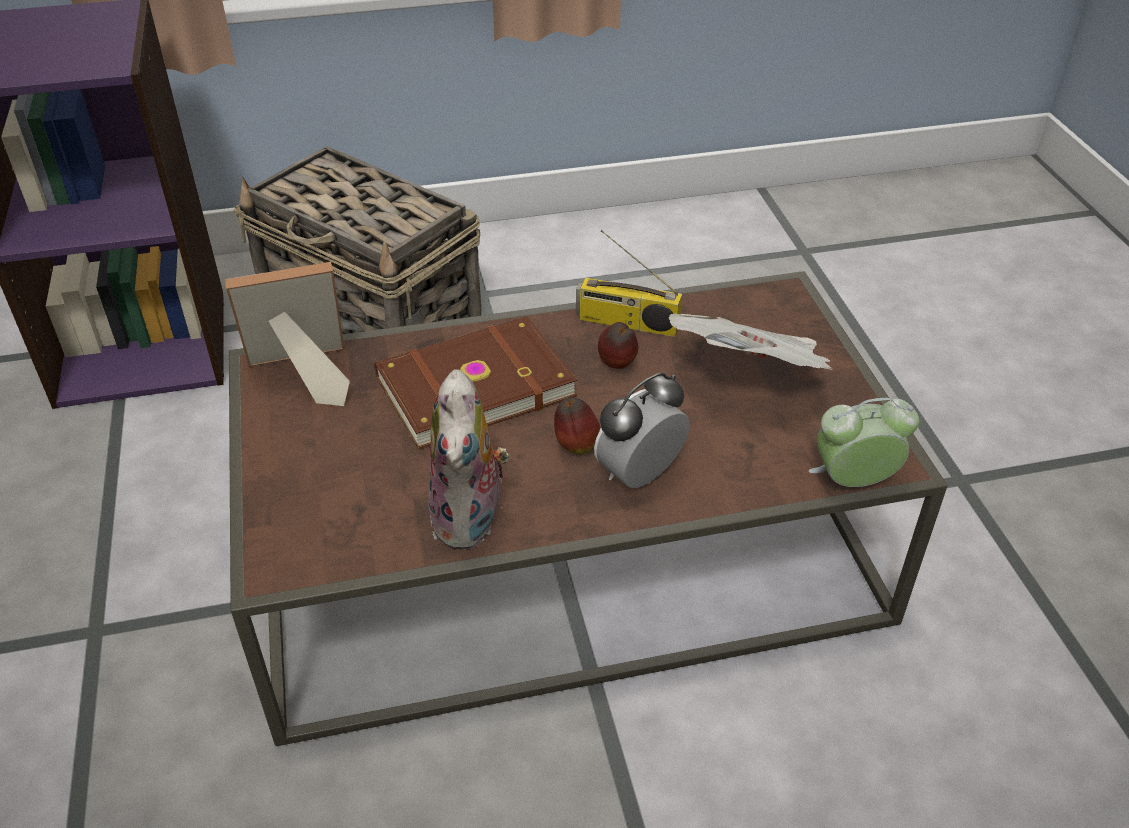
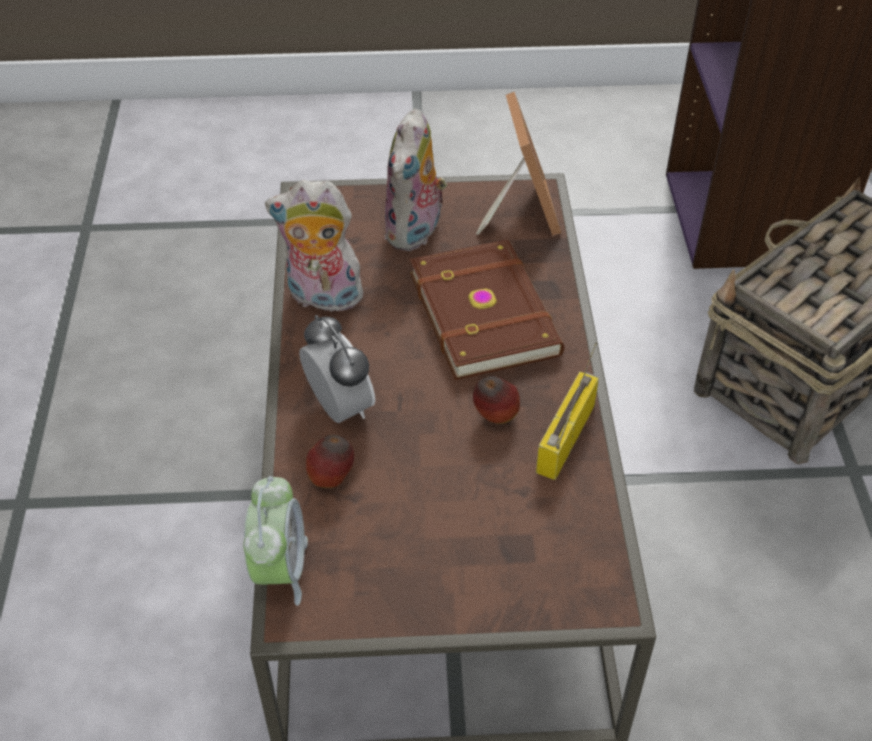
camera: 100 degrees right, 5 degrees up
apple [554,397,601,455] -> apple moved to [306,435,354,488]
newspaper [669,314,833,370] -> none
none -> plush toy [384,108,447,251]

